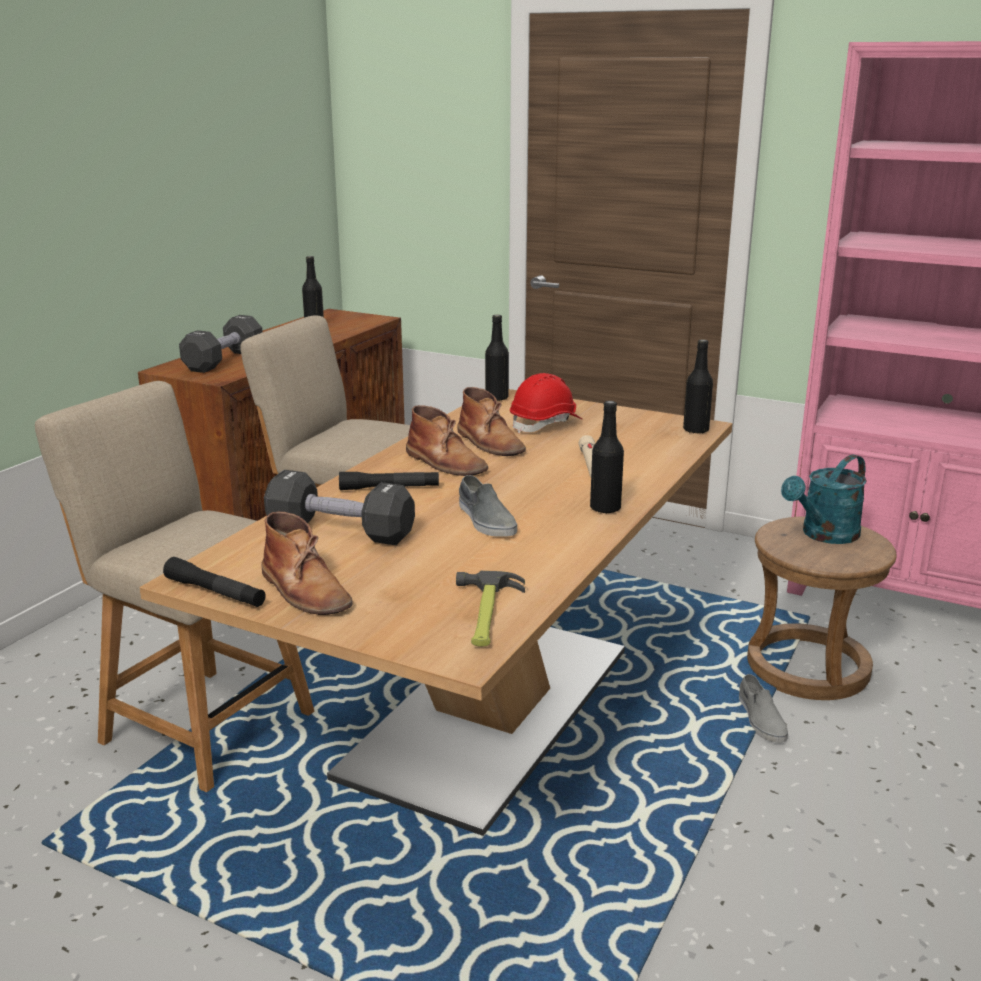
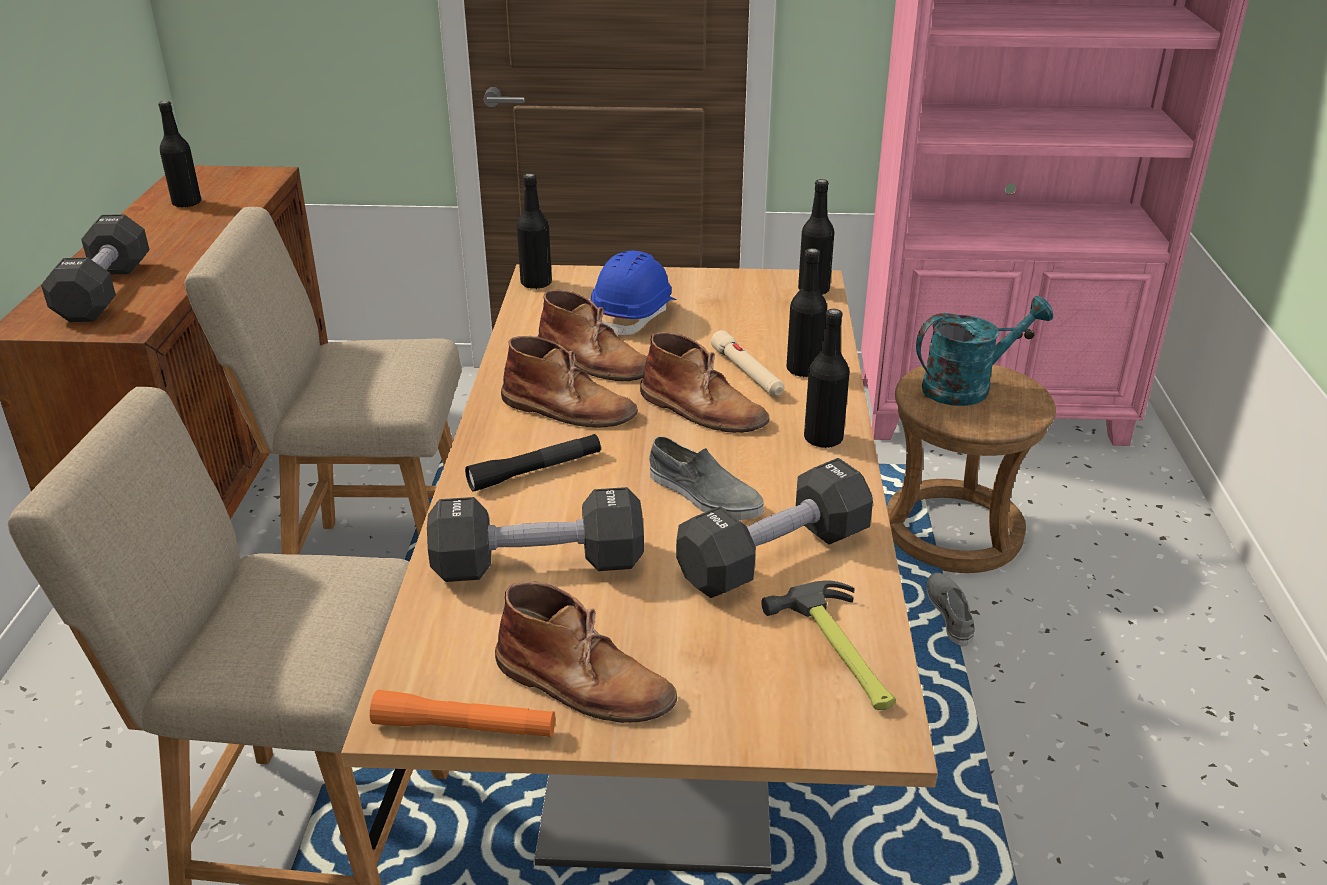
camera: 25 degrees left, 10 degrees up
black flashlight [163,557,266,607] -> orange flashlight [370,690,555,737]
red hard hat [510,373,582,434] -> blue hard hat [591,251,677,337]
grey shoe [739,674,788,743] -> grey shoe turned 150 degrees counterclockwise [927,573,975,646]
turquoise watering can [781,455,867,544] -> turquoise watering can turned 135 degrees counterclockwise [916,296,1053,406]
none -> brown boot [640,332,769,433]
none -> black dumbbell [676,458,873,598]
none -> black bottle [786,248,827,377]

